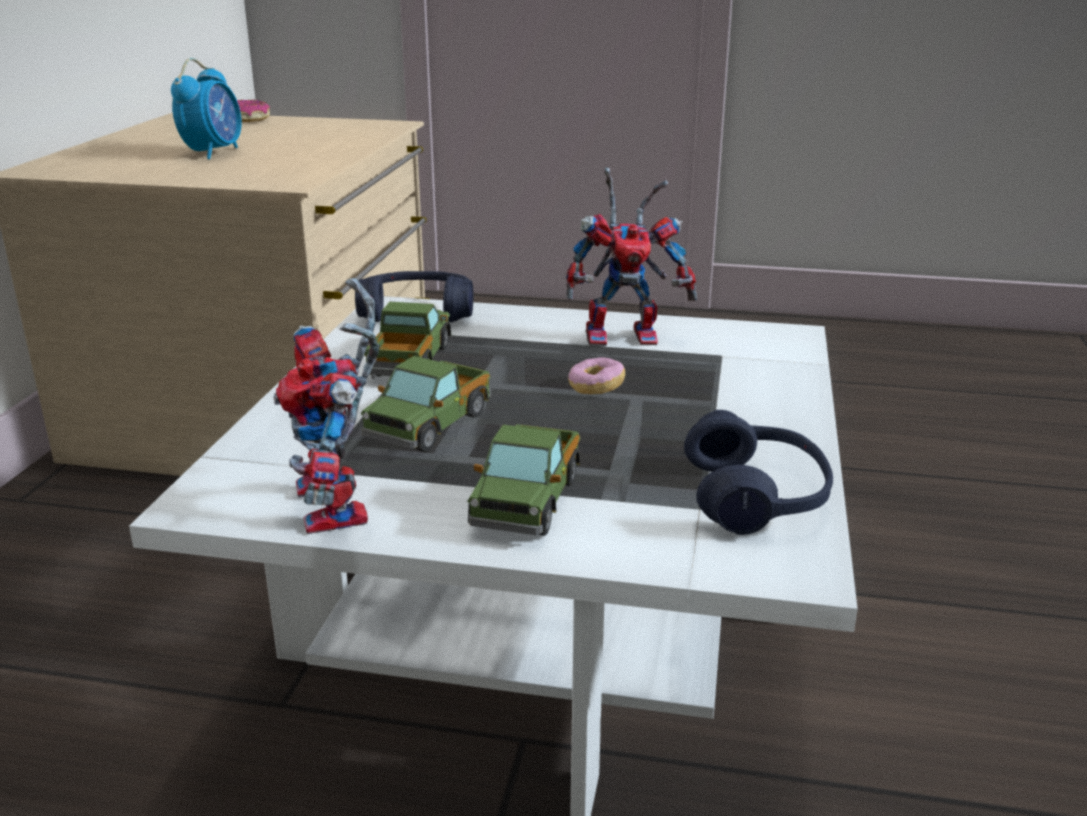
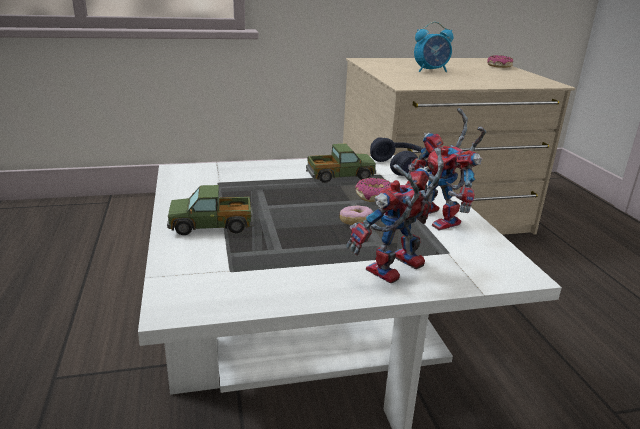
camera: 65 degrees right, 0 degrees up
toy robot [273,278,379,534] -> toy robot moved to [346,148,444,283]
toy truck [361,356,491,452] -> none
blue headphones [684,410,833,535] -> none
none -> donut [355,178,391,202]

